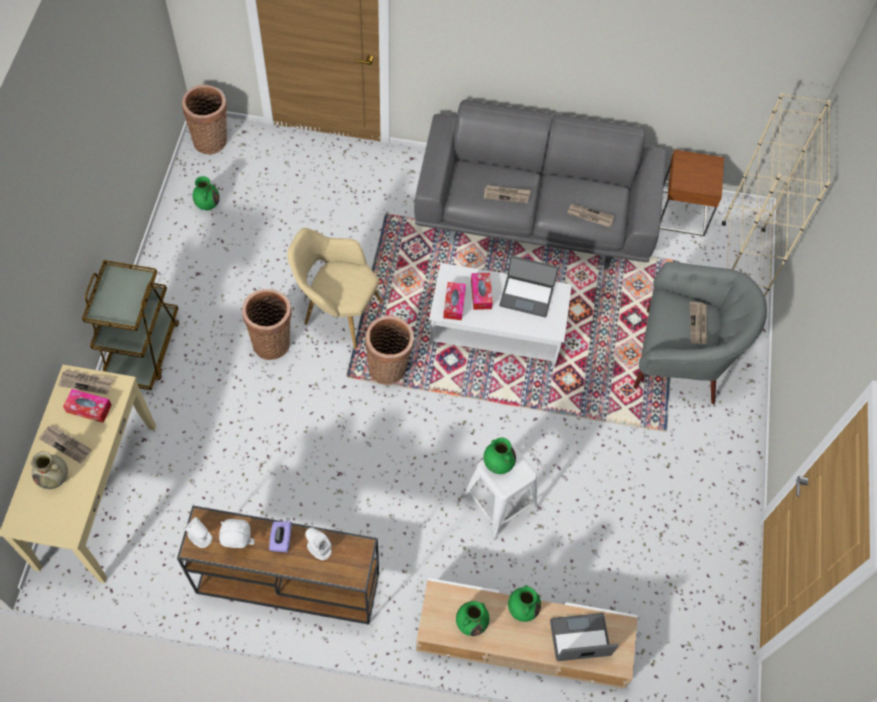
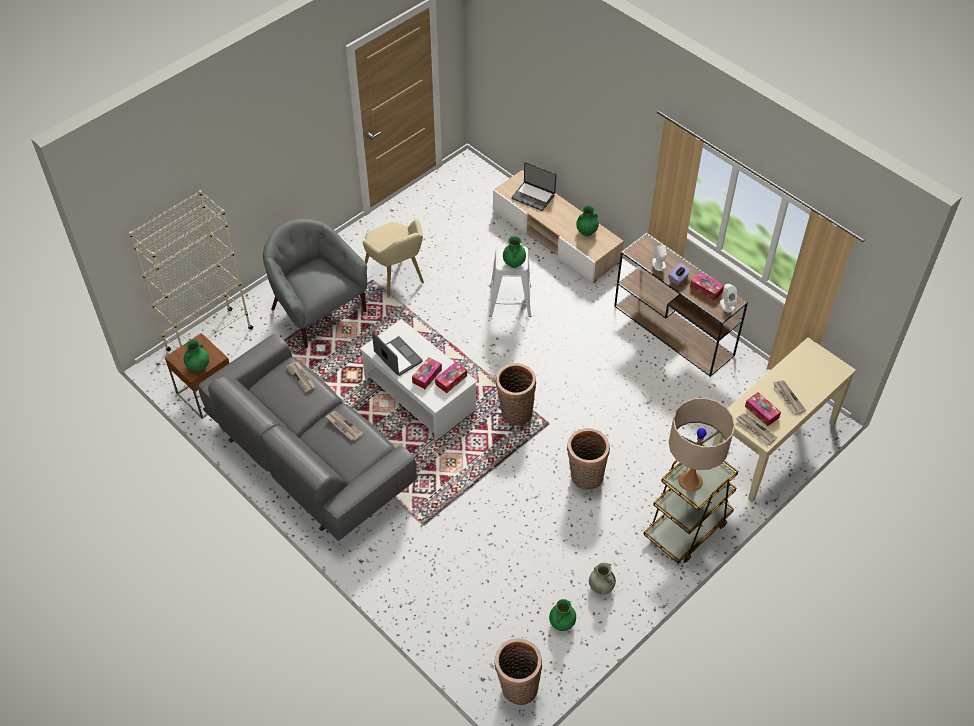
camera: 140 degrees left, 10 degrees down
beige vase [30,451,68,489] -> beige vase moved to [589,563,616,595]
white plush toy [219,519,255,548] -> tissue box [690,272,724,301]
beige armchair [288,228,382,349] -> beige armchair moved to [363,219,424,298]
green vase [508,585,541,622] -> green vase moved to [184,340,209,372]
newspaper [690,302,707,344] -> none
none -> beige table lamp [669,398,735,491]

